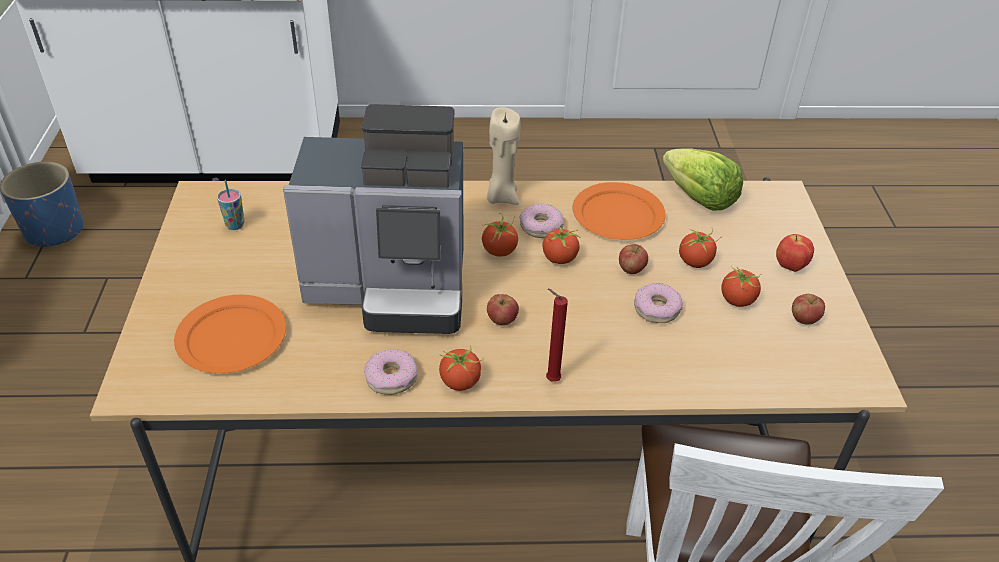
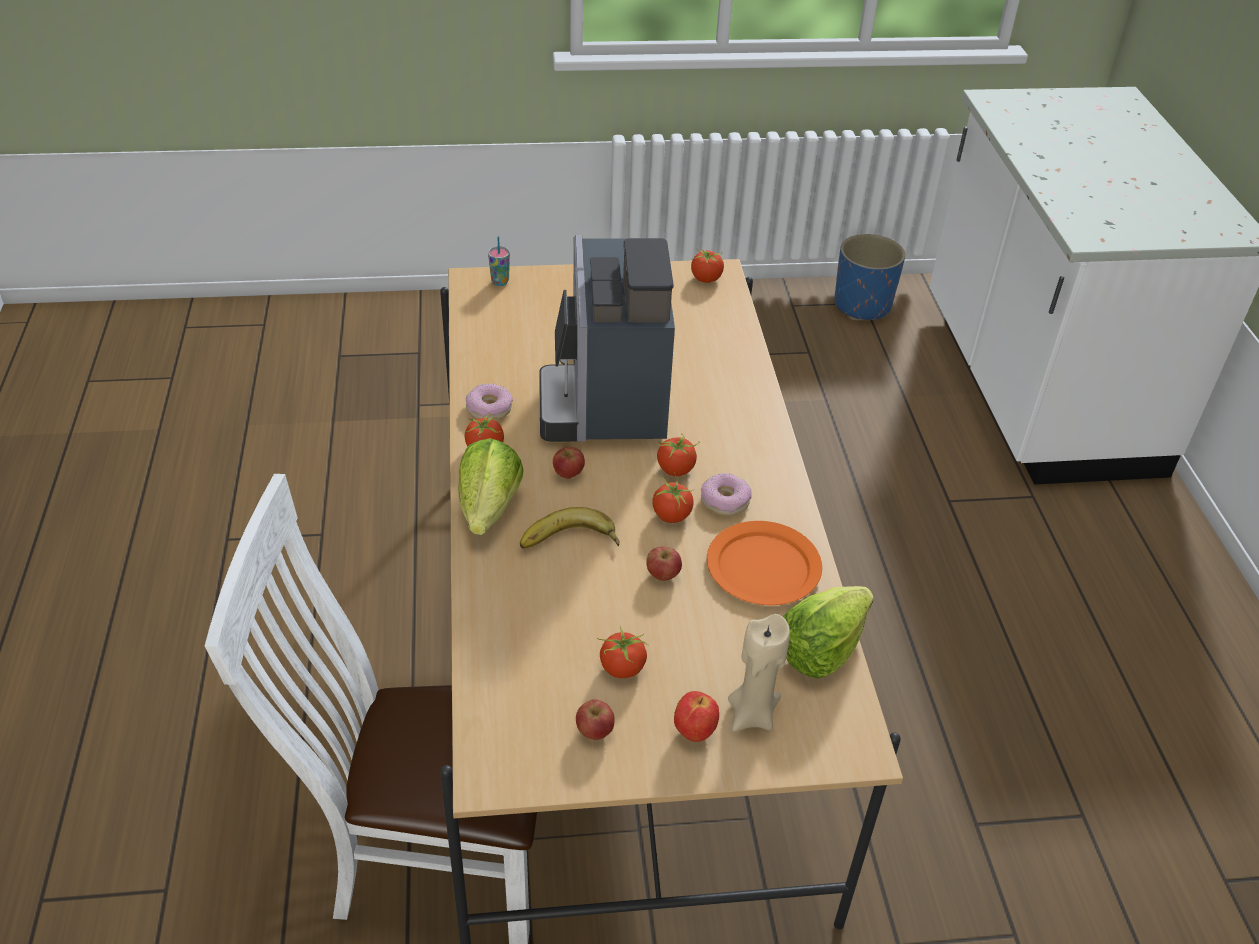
camera: 85 degrees right, 0 degrees up
orange plate [174,295,286,373] -> none
cup [217,180,244,230] -> cup moved to [488,236,510,286]
beige candle [487,107,520,205] -> beige candle moved to [728,614,790,732]
red candle [546,289,568,382] -> lettuce [458,438,524,535]
donut [634,283,683,323] -> none
tomato [679,227,722,268] -> tomato moved to [691,248,724,283]
none -> banana [520,507,619,549]

